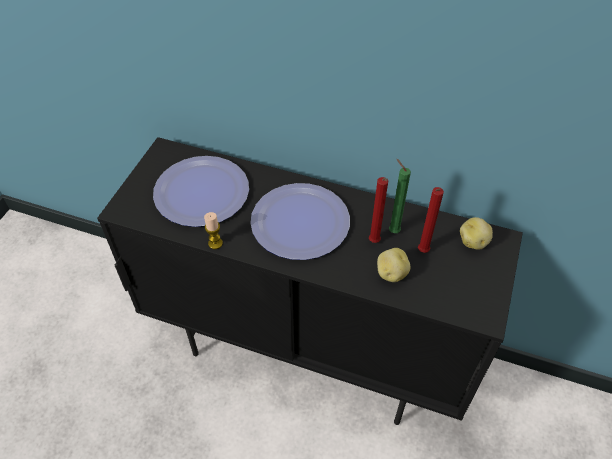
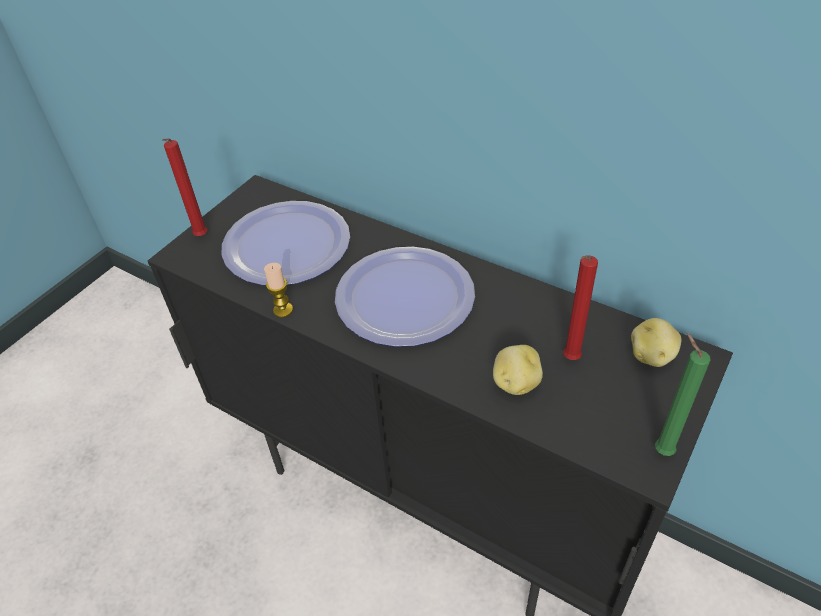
camera: 15 degrees right, 5 degrees down
red candle [369,177,388,243] -> red candle moved to [162,138,208,236]
green candle [389,159,411,233] -> green candle moved to [655,333,711,456]

